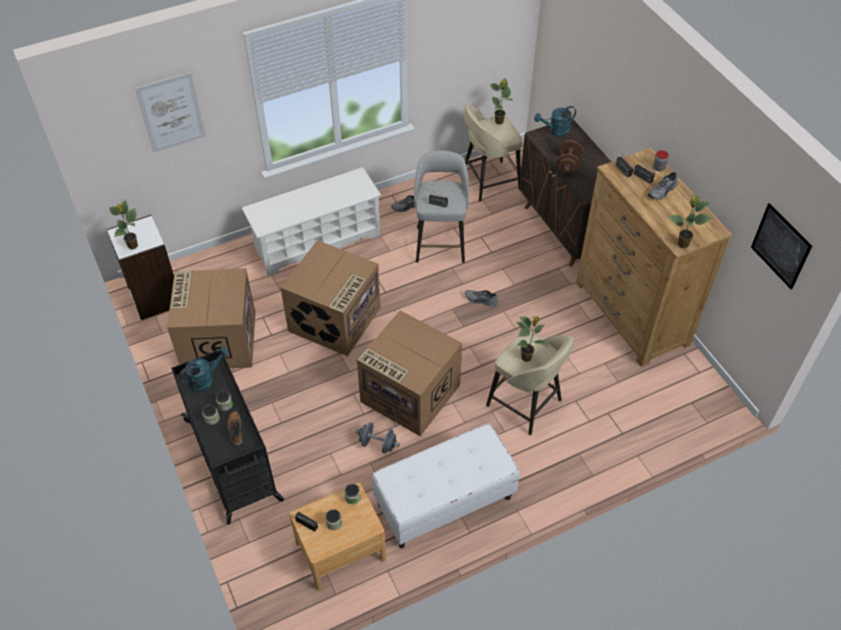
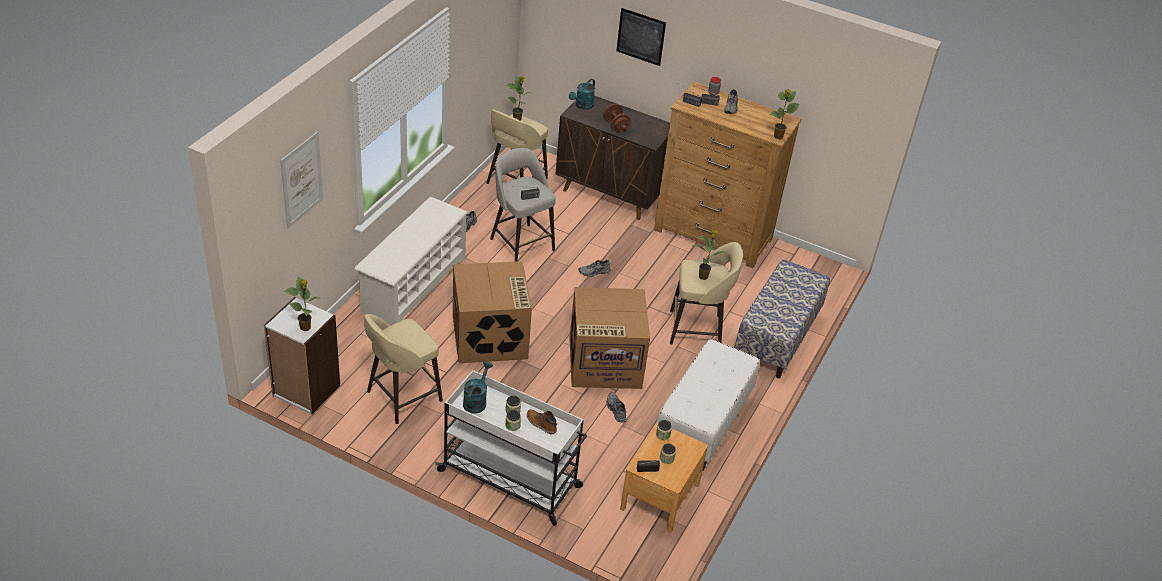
camera: 40 degrees left, 10 degrees down
cardboard box [167,268,256,368] -> beige stool [364,314,443,424]
black cart [171,349,284,525] -> white cart [435,370,587,526]
grey dumbbell [356,422,400,454] -> grey shoe [607,392,626,422]
picture [751,203,812,289] -> picture moved to [617,8,666,66]
none -> bench [735,259,830,378]

